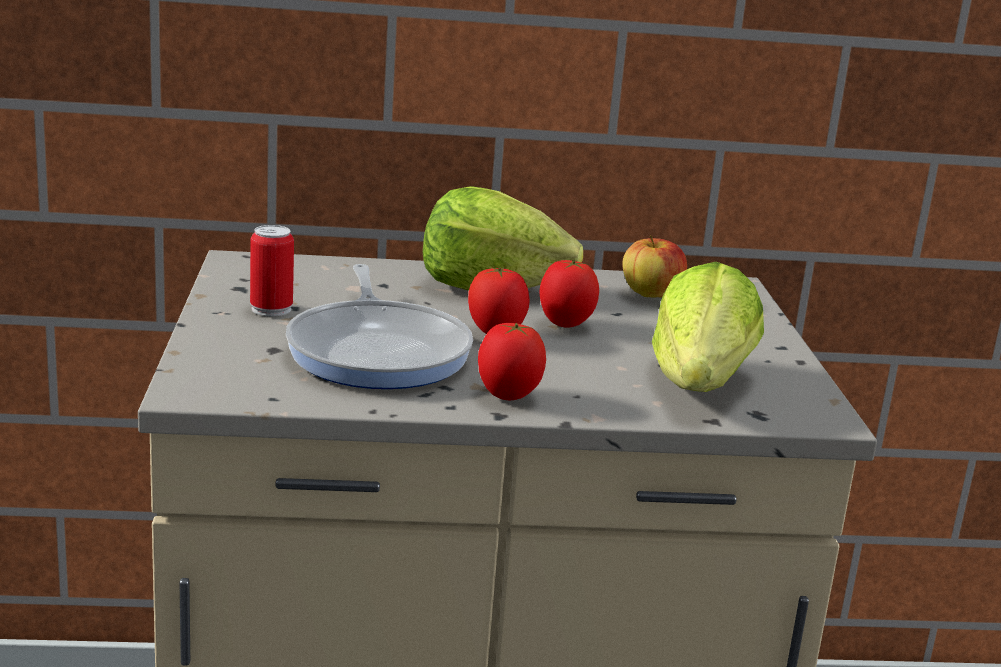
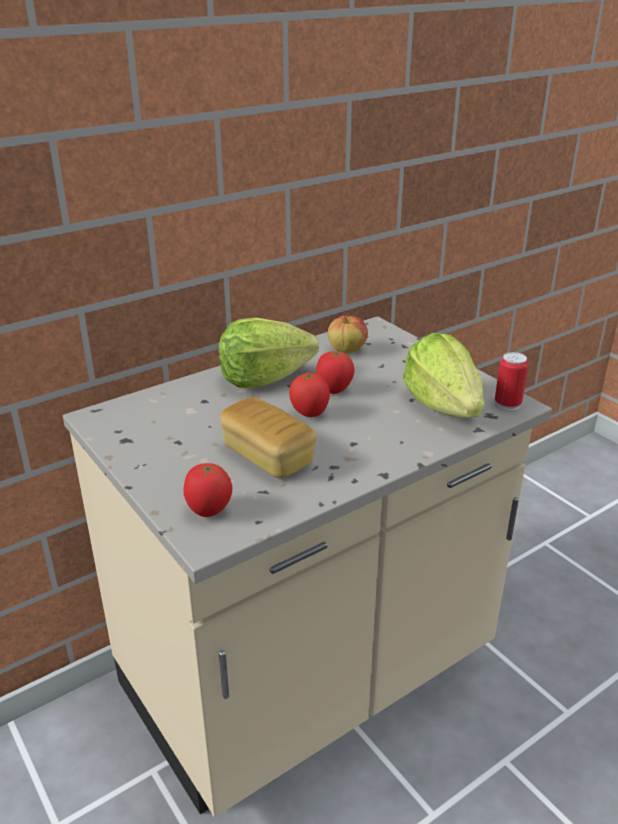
camera: 30 degrees left, 10 degrees up
can [250,225,294,316] -> can moved to [495,352,528,411]
frying pan [286,264,473,389] -> bread [220,397,317,478]
tomato [478,322,546,400] -> tomato moved to [183,463,232,517]

